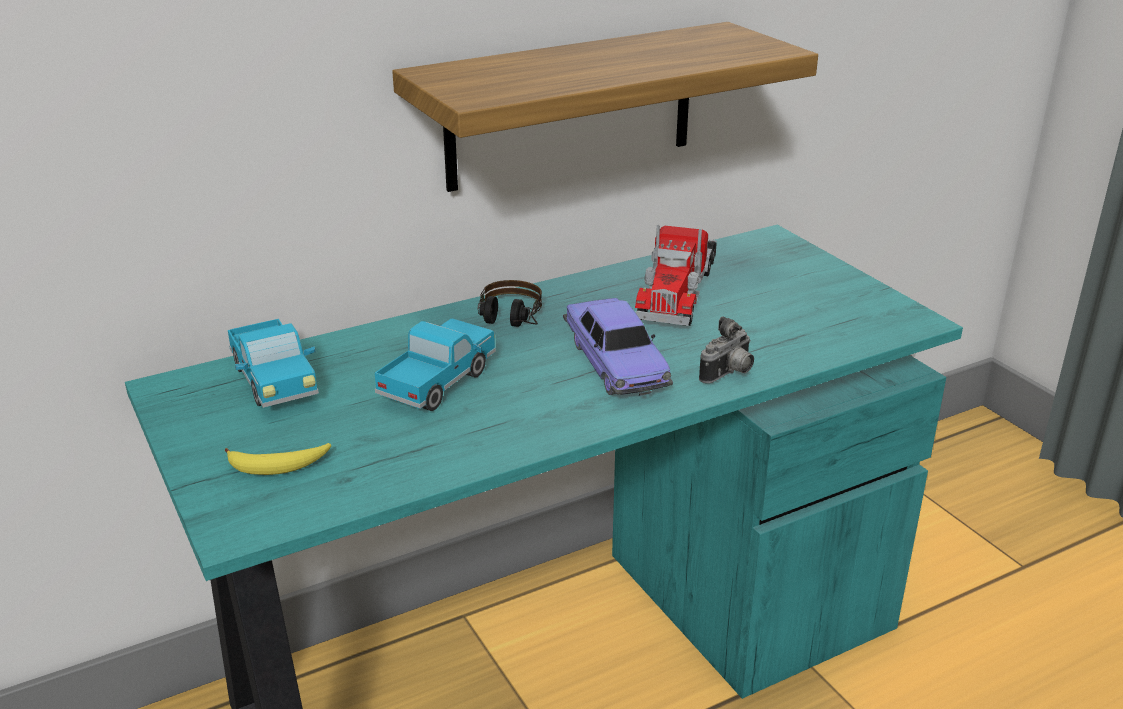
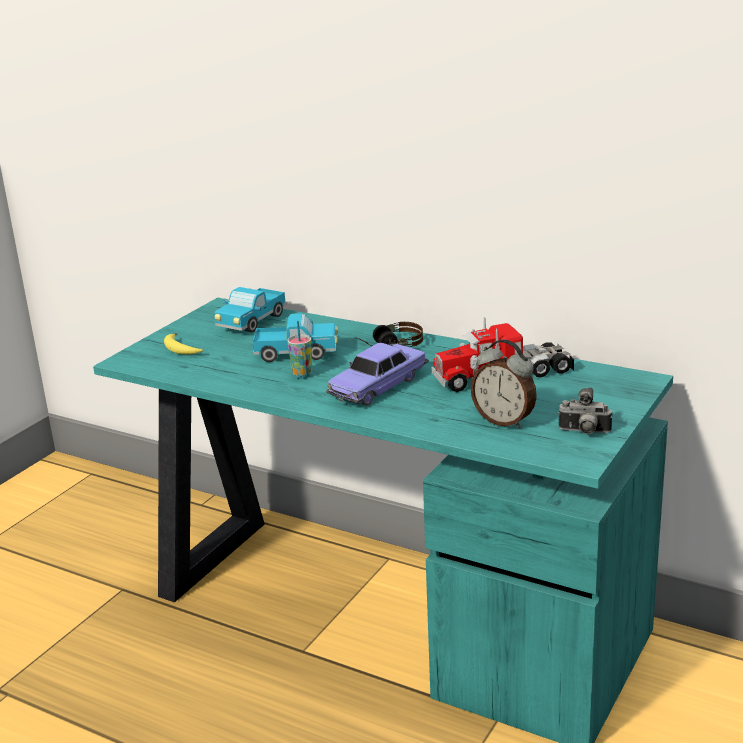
camera: 60 degrees right, 5 degrees down
shelf [392,22,818,192] -> none
camera [699,316,754,383] -> camera moved to [558,387,613,434]
none -> cup [287,321,312,379]
none -> alarm clock [471,339,537,428]

